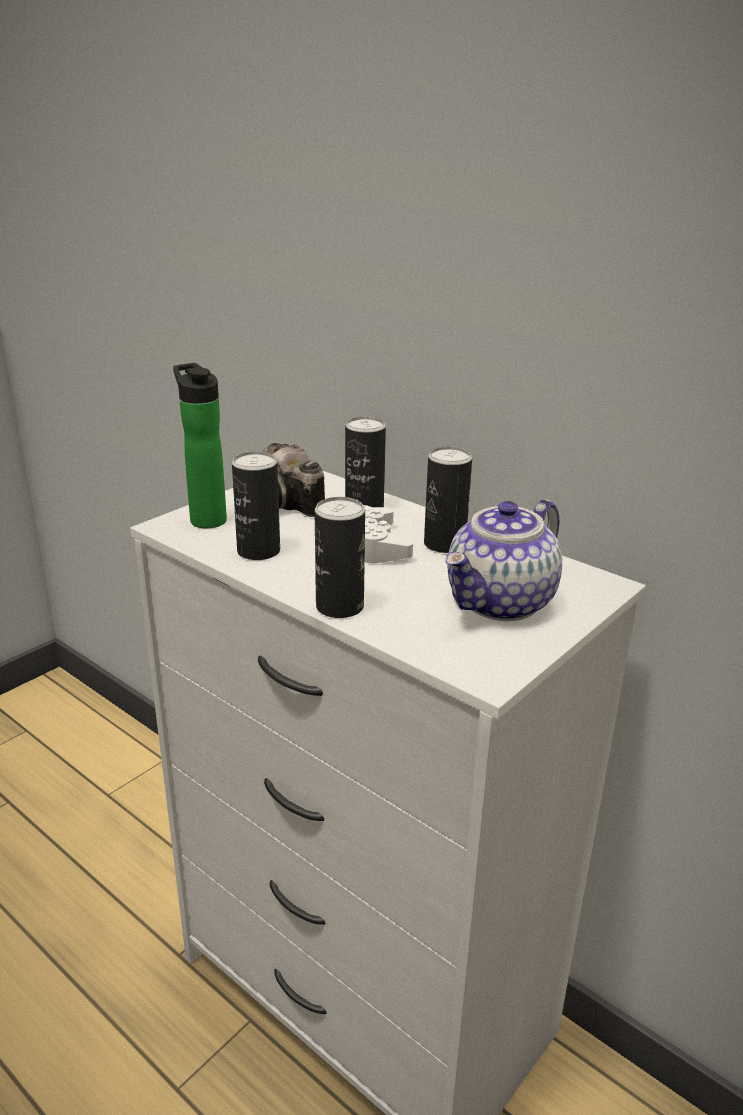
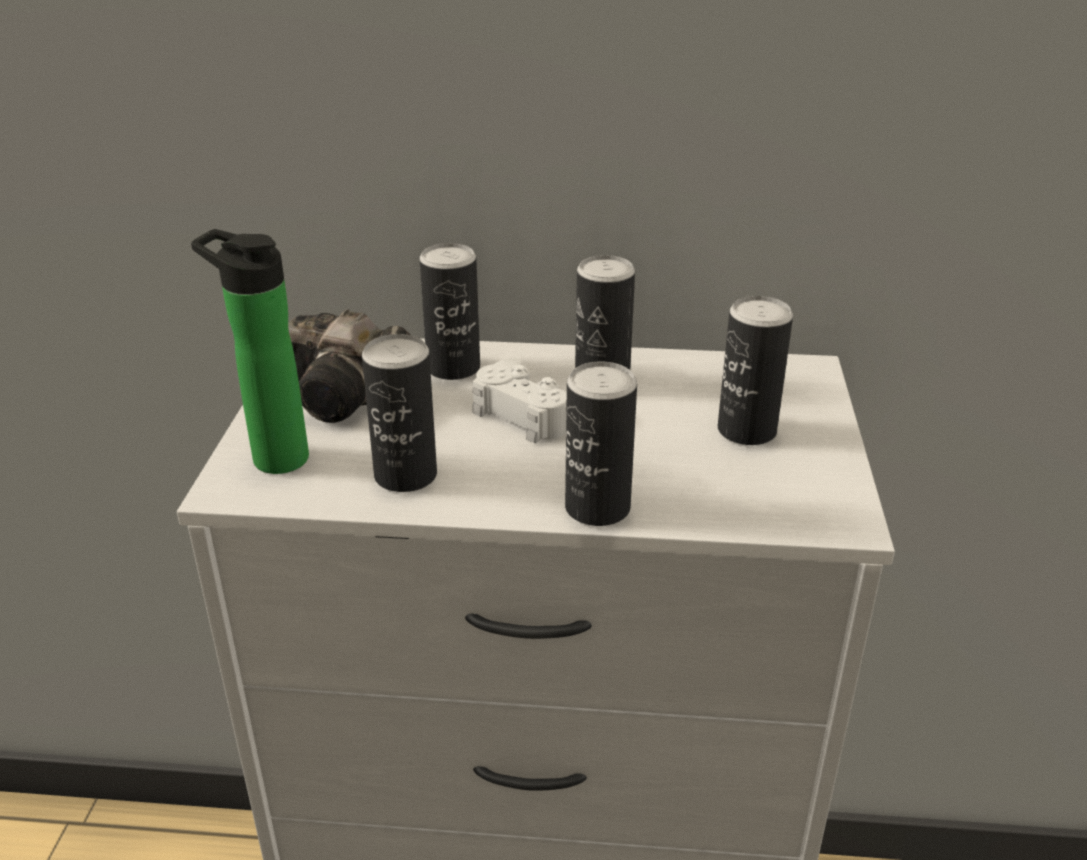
camera: 35 degrees left, 5 degrees up
teapot [445,499,562,621] -> can [718,296,793,445]

